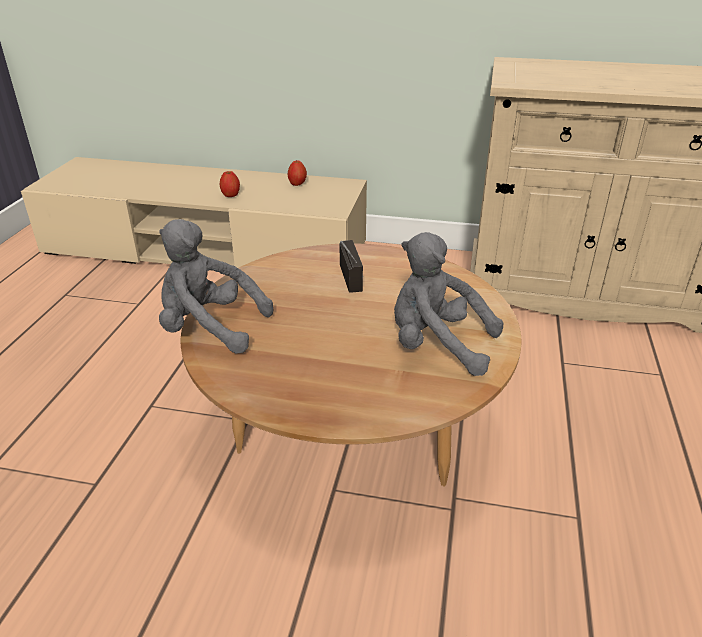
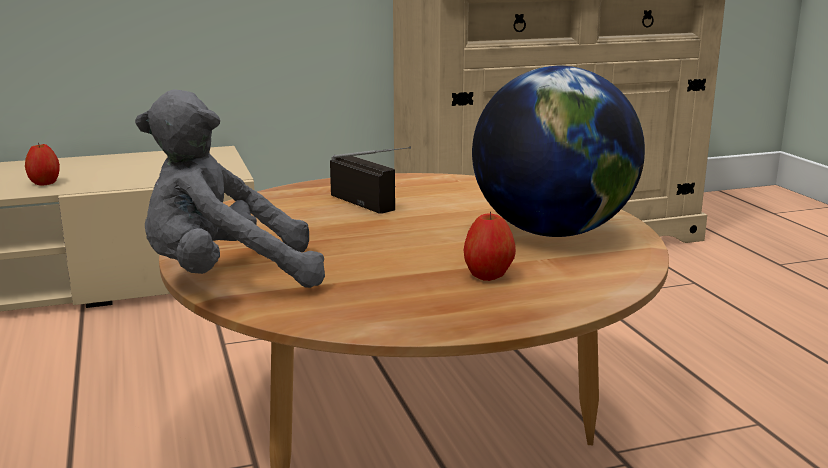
camera: 30 degrees left, 15 degrees down
apple [288,161,307,186] -> apple moved to [464,212,516,281]
grey plush toy [394,232,503,376] -> globe [472,66,645,237]

